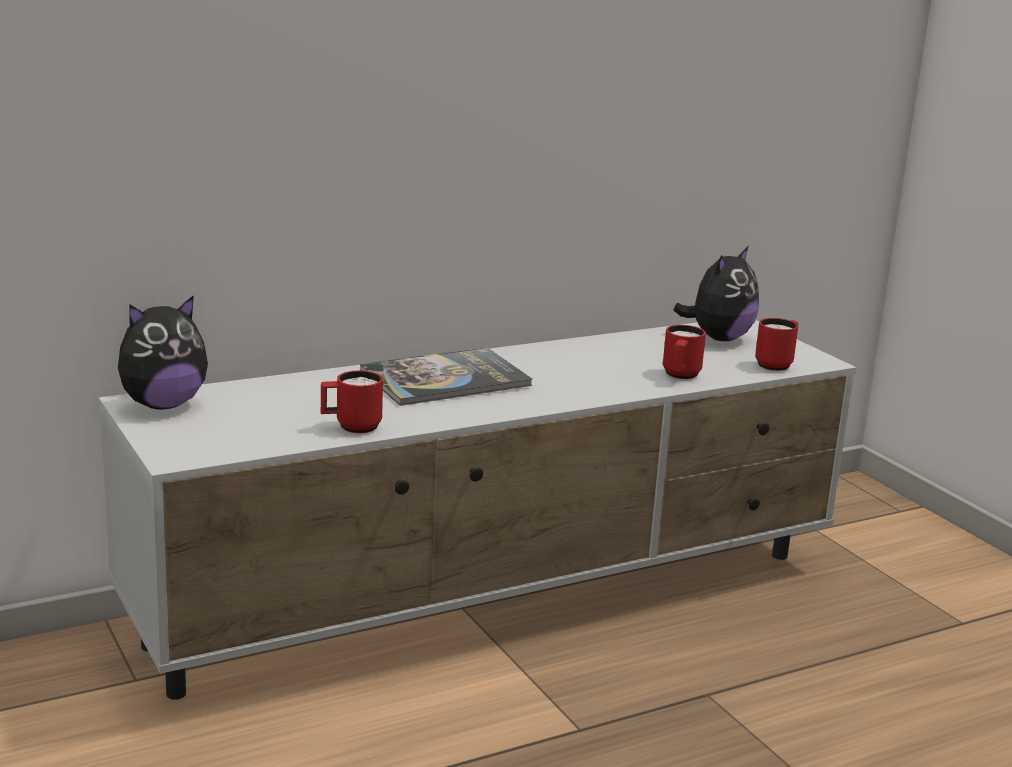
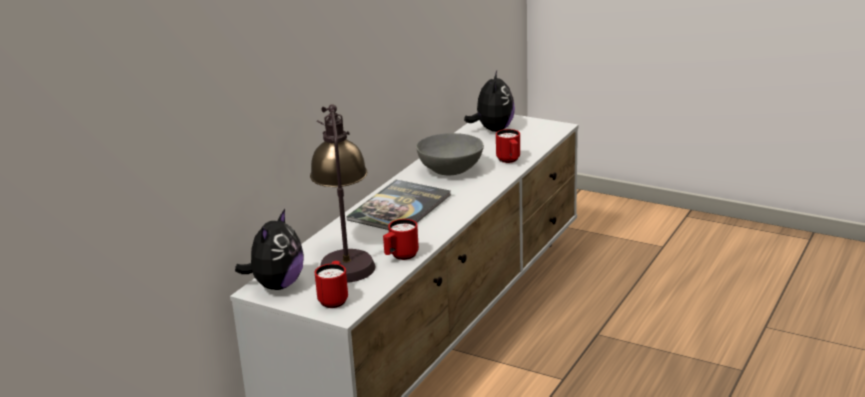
camera: 30 degrees left, 5 degrees up
red mug [755,318,798,371] -> red mug moved to [315,261,348,308]
none -> table lamp [310,104,376,283]
none -> grey bowl [416,133,484,175]

